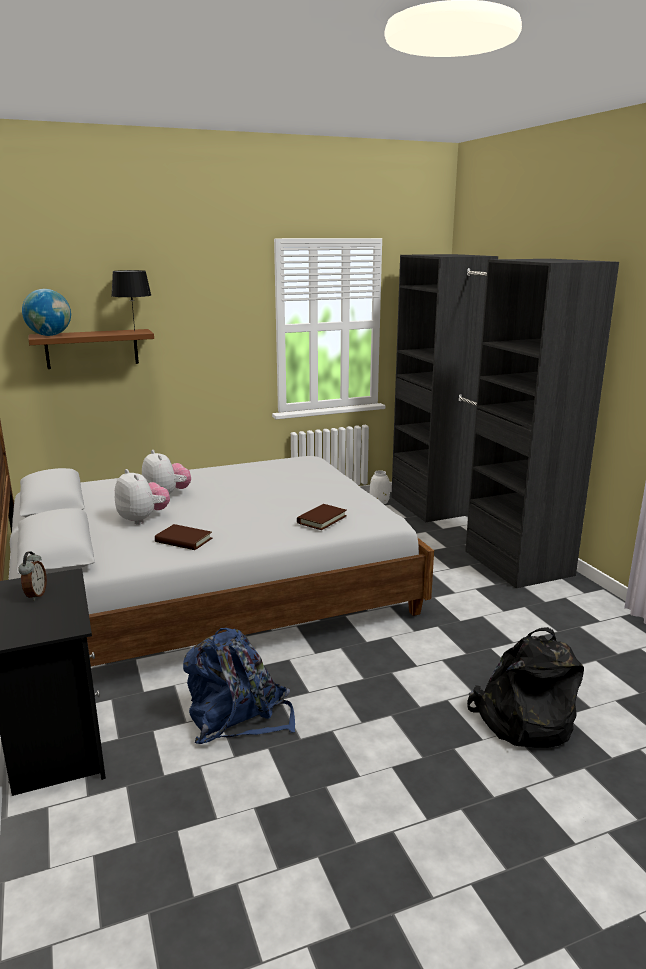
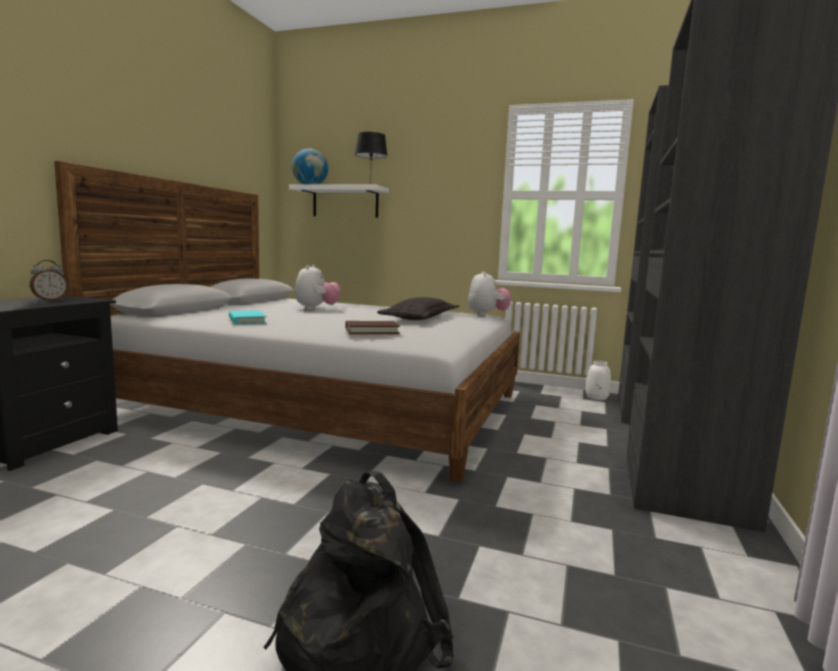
camera: 40 degrees right, 10 degrees down
brown shelf [28,329,154,369] -> white shelf [289,185,389,218]
plush toy [115,469,170,525] -> plush toy moved to [468,271,511,316]
brown book [155,524,212,550] -> turquoise book [229,310,267,324]
blue backpack [183,628,295,744] -> none
none -> pillow [377,297,459,320]

